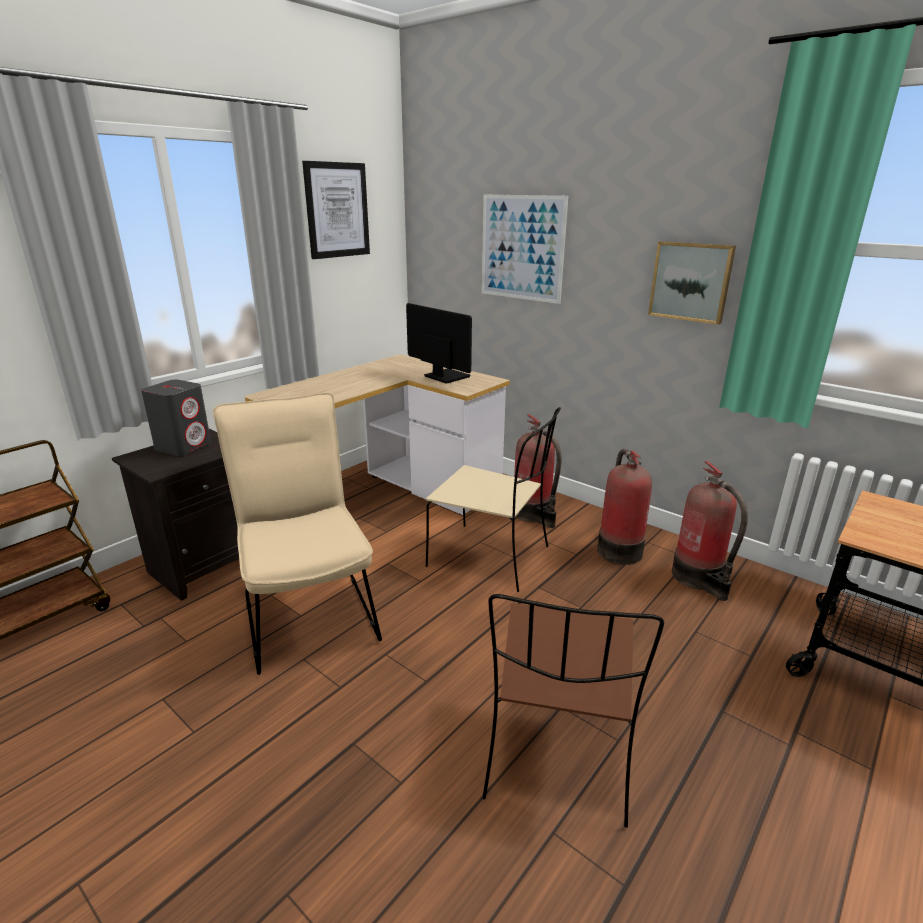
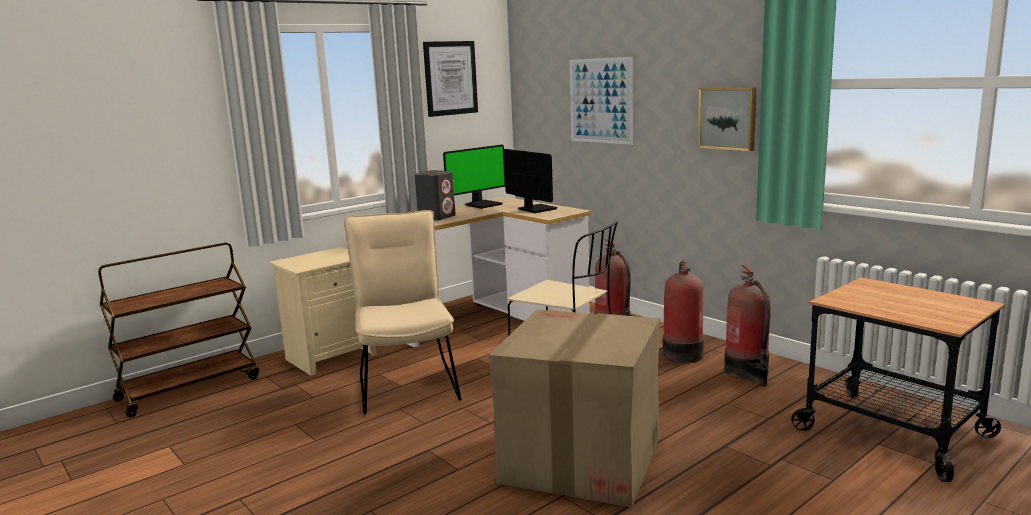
camera: 10 degrees right, 10 degrees down
black nightstand [112,429,239,601] -> beige nightstand [269,247,377,376]
grey speaker [141,380,211,456] -> grey speaker moved to [415,170,456,220]
brown chair [482,594,664,828] -> cardboard box [489,309,660,507]
none -> monitor [443,145,505,209]

